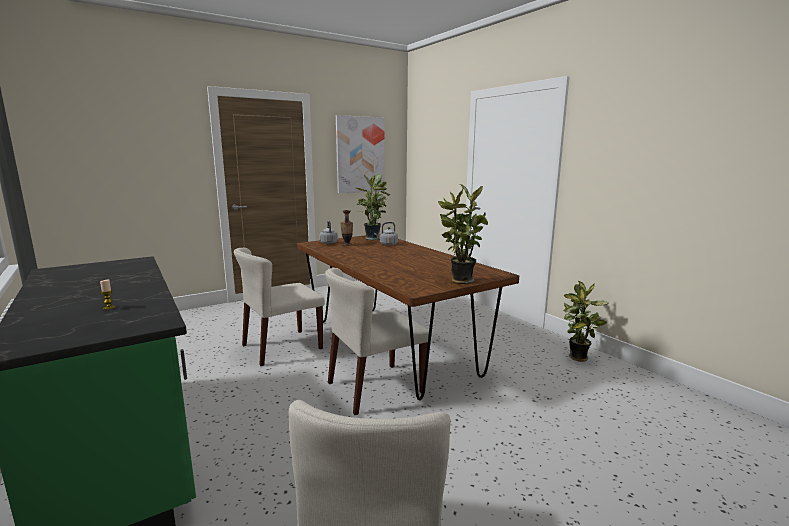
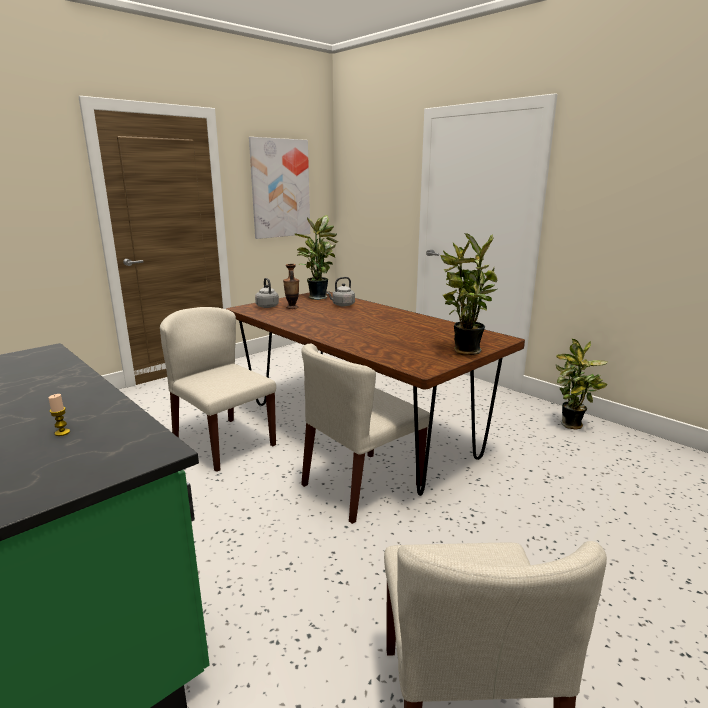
camera: 10 degrees left, 5 degrees up
beige chair [234,248,325,366] -> beige chair turned 90 degrees clockwise [160,307,276,472]

